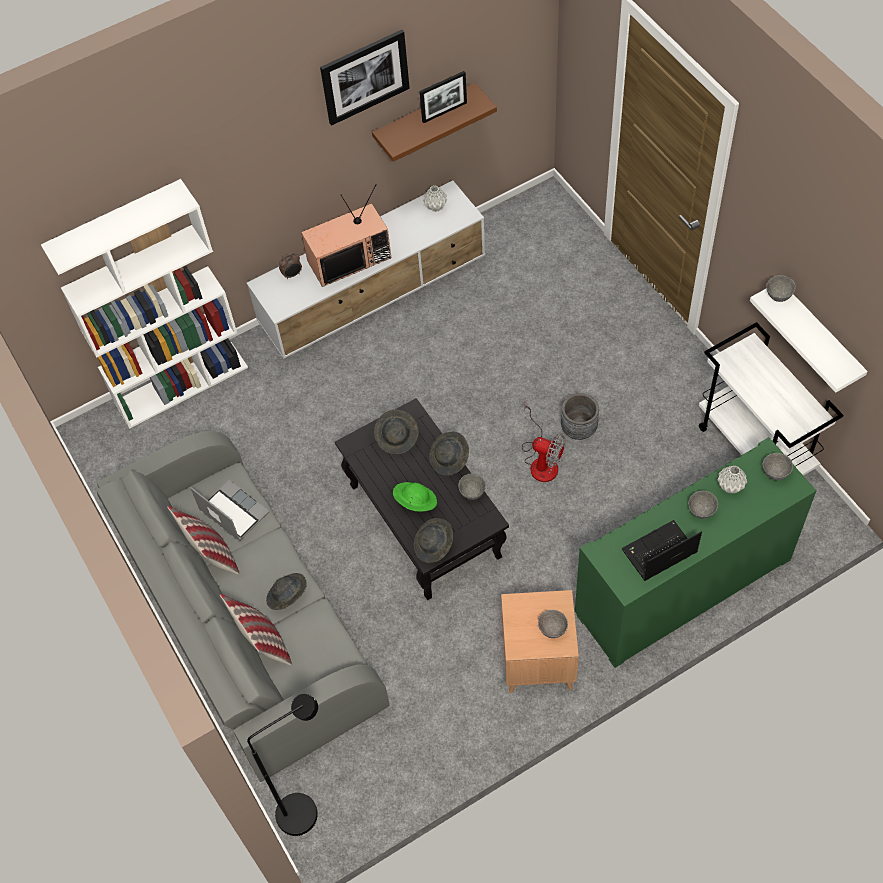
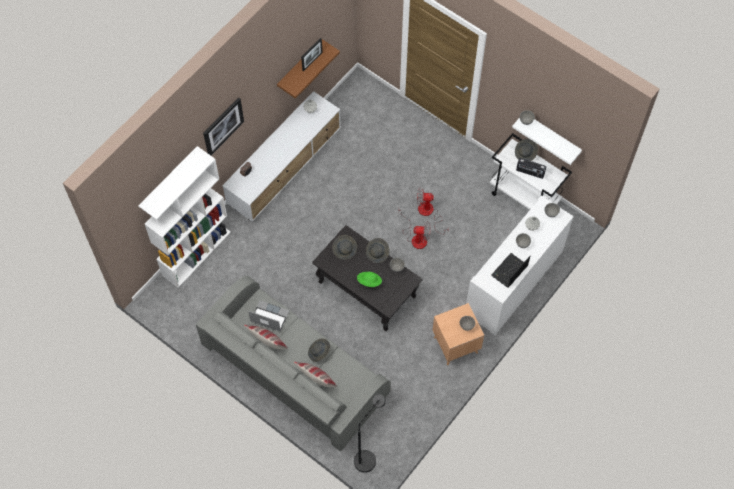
camera: 25 degrees left, 5 degrees up
television [301,184,391,287] -> none
picture [320,30,410,126] -> picture moved to [203,97,244,155]
grey hat [414,518,453,563] -> grey hat moved to [515,139,538,161]
grey planter [561,393,599,440] -> fan [417,187,449,234]
green cabinet [575,437,816,668] -> white cabinet [466,195,574,335]
none -> radio [516,158,546,179]

